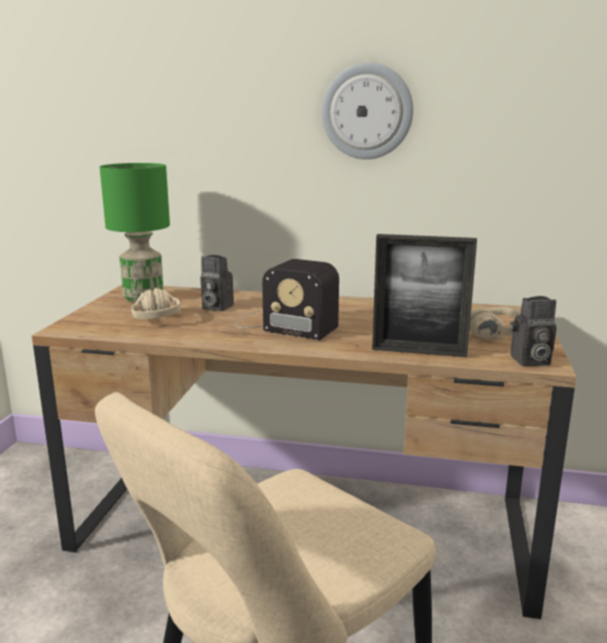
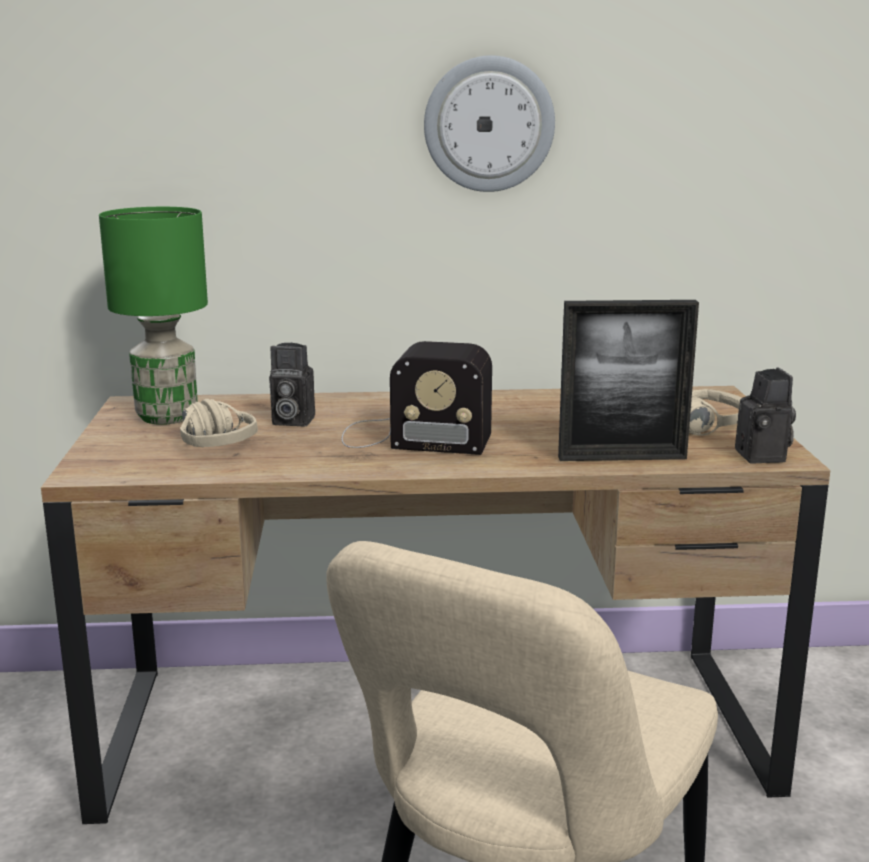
camera: 15 degrees left, 0 degrees up
camera [510,296,557,366] -> camera turned 75 degrees counterclockwise [735,367,796,463]

